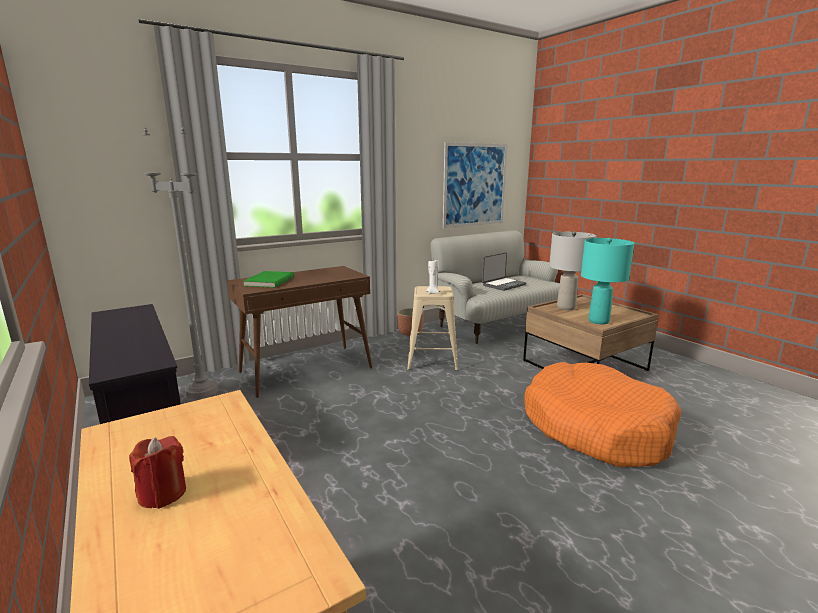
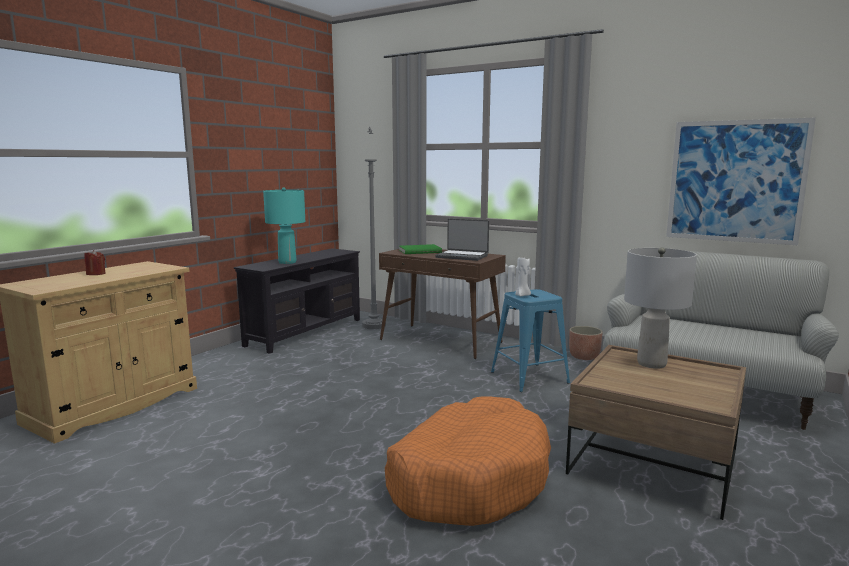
camera: 65 degrees right, 5 degrees down
beige stool [407,286,458,371] -> blue stool [491,289,570,392]
laptop [482,252,527,291] -> laptop moved to [435,219,489,261]
turquoise table lamp [581,238,634,324] -> turquoise table lamp moved to [263,187,305,264]

